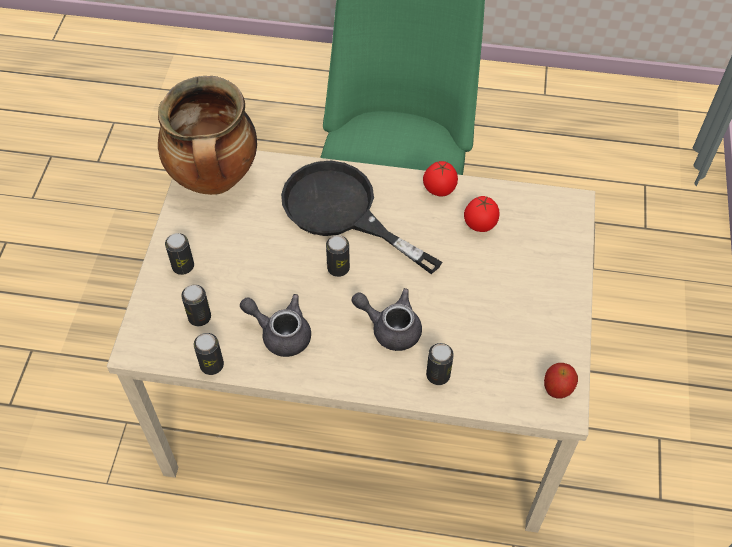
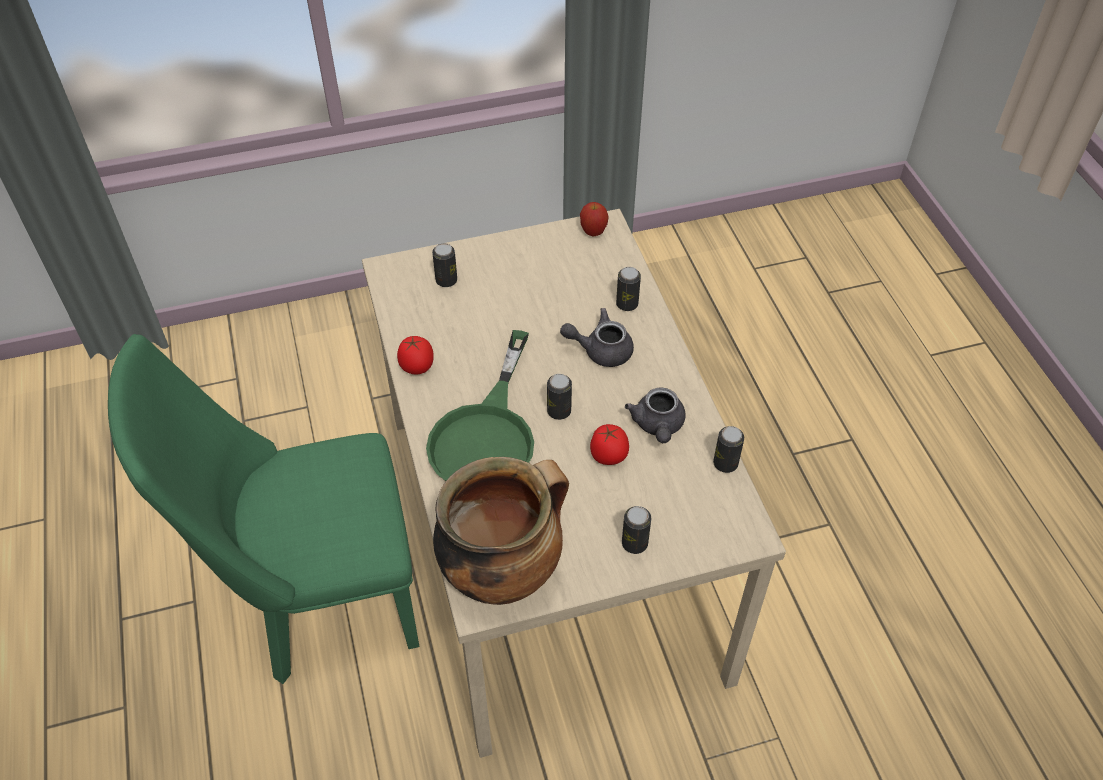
camera: 115 degrees left, 5 degrees down
can [181,285,211,326] -> can moved to [432,243,457,287]
black frying pan [281,161,442,274] -> green frying pan [426,330,534,481]
grey teapot [352,288,422,351] -> grey teapot turned 90 degrees clockwise [560,308,634,367]
tomato [464,196,500,232] -> tomato moved to [590,424,629,465]

